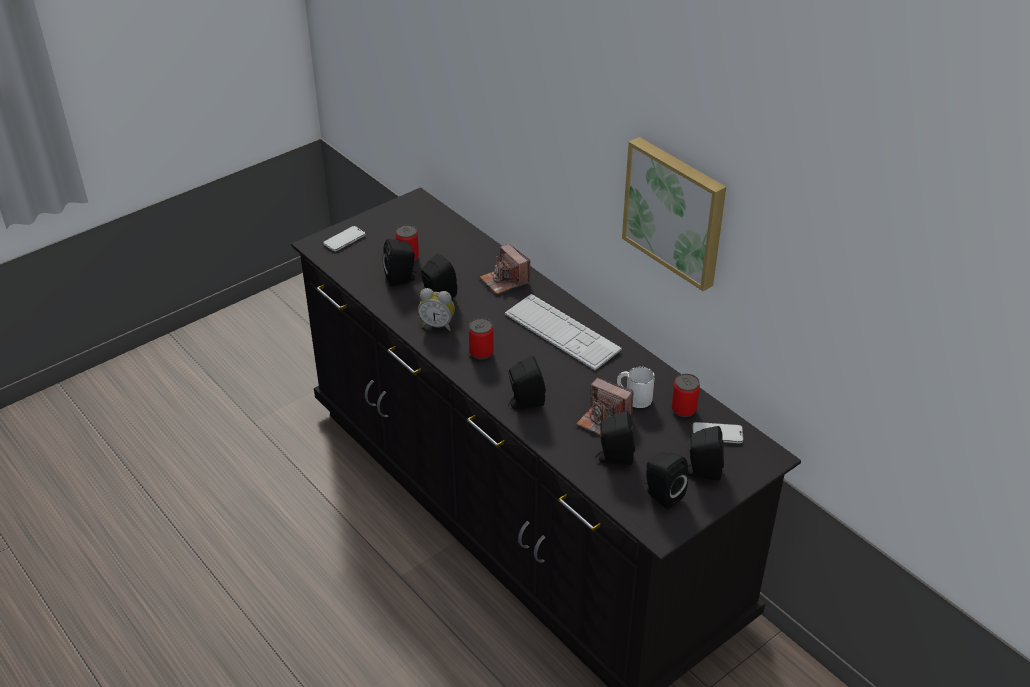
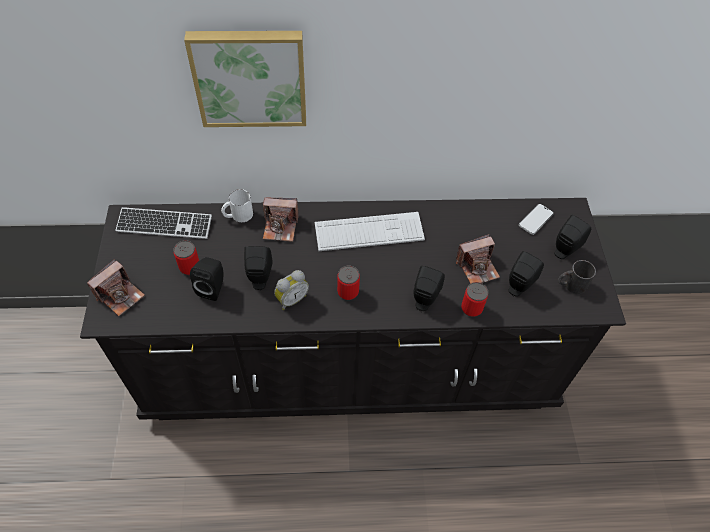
camera: 55 degrees left, 15 degrees up
phone [323,226,366,251] -> camera [87,259,145,316]
white mug [617,366,655,408] -> white mug moved to [221,189,253,222]
picture [622,137,726,291] -> picture moved to [184,31,306,127]
black speaker [646,452,688,510] -> black mug [558,260,596,294]
can [672,374,700,417] -> can moved to [461,282,488,317]
none -> keyboard [115,207,212,239]

